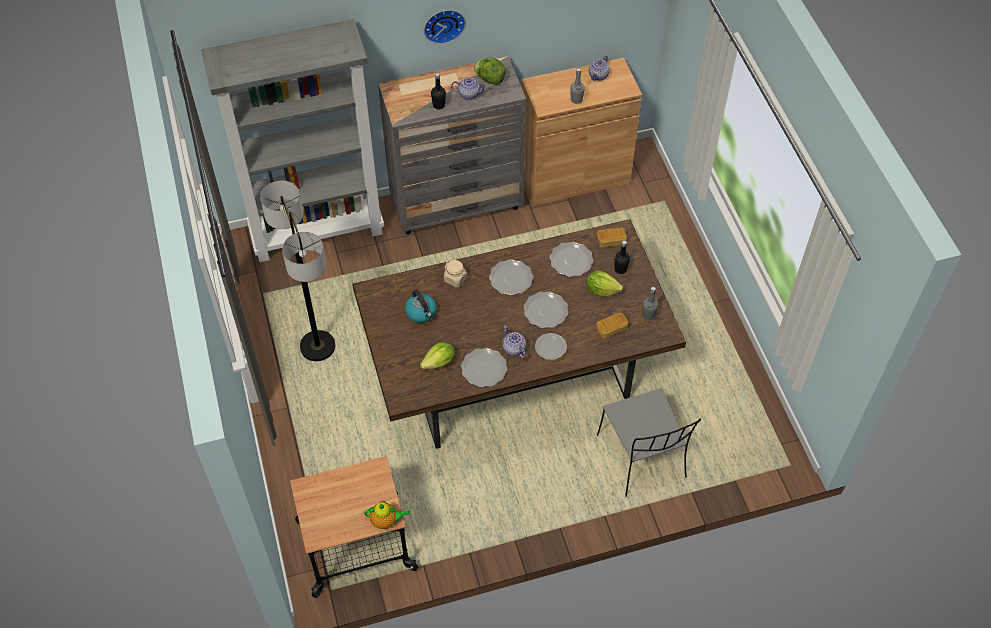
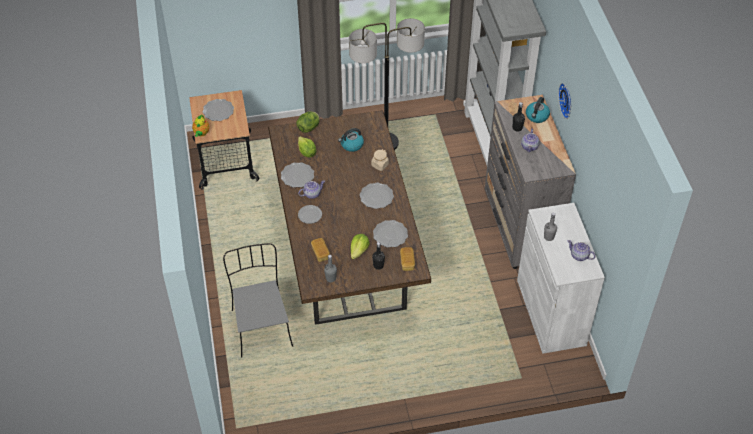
camera: 95 degrees right, 5 degrees down
lettuce [474,57,506,85] -> lettuce moved to [296,111,320,133]
brown cabinet [521,58,642,206] -> white cabinet [517,203,605,354]
plate [524,291,568,328] -> plate moved to [203,99,234,121]
grey chair [597,388,701,497] -> grey chair turned 90 degrees clockwise [223,243,293,358]
none -> kettle [526,97,550,123]

